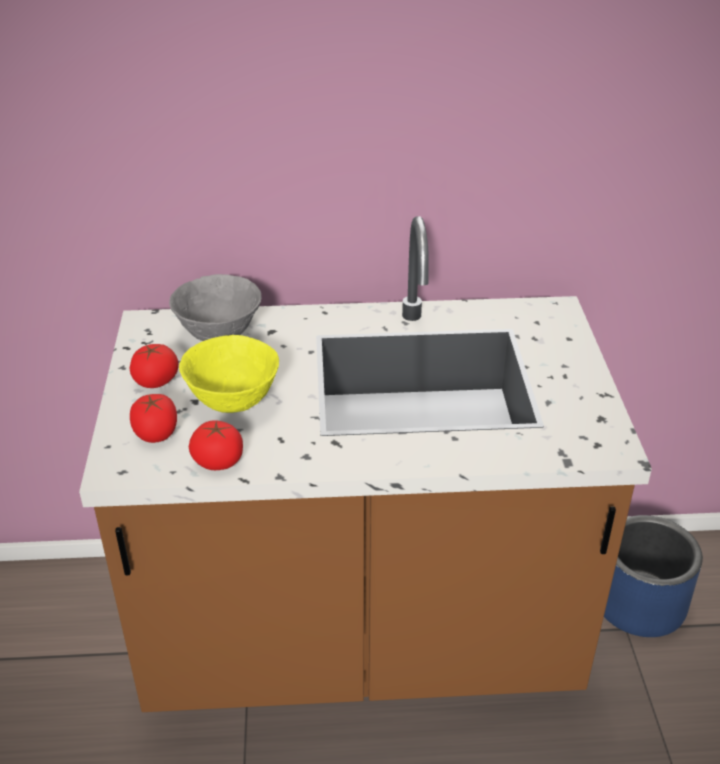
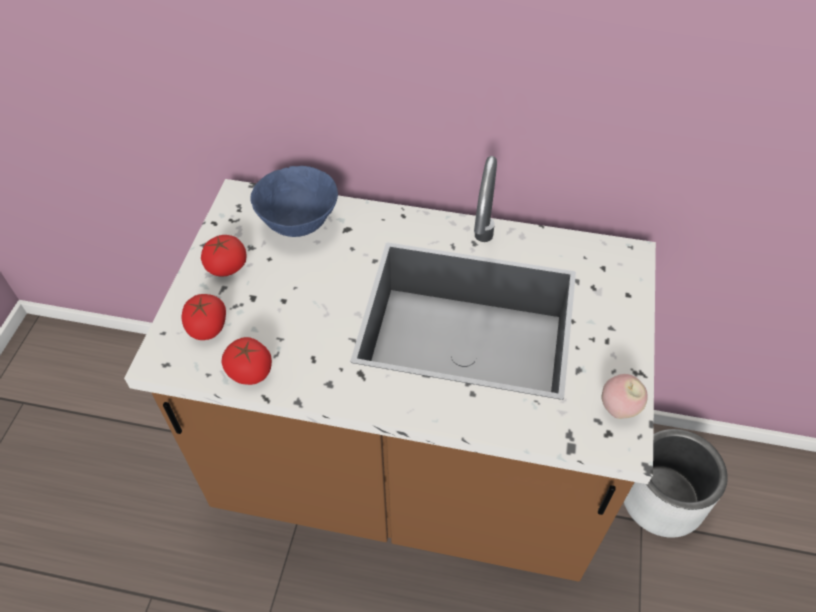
camera: 15 degrees right, 15 degrees up
grey bowl [169,274,262,341] -> blue bowl [250,166,338,237]
yellow bowl [179,335,279,413] -> none
blue planter [604,515,703,637] -> grey planter [624,429,728,538]
none -> apple [601,374,648,419]

